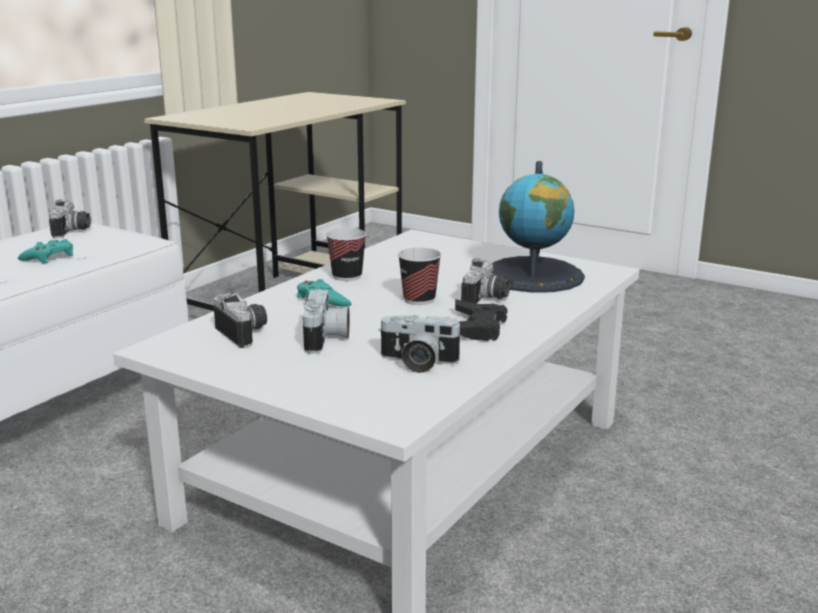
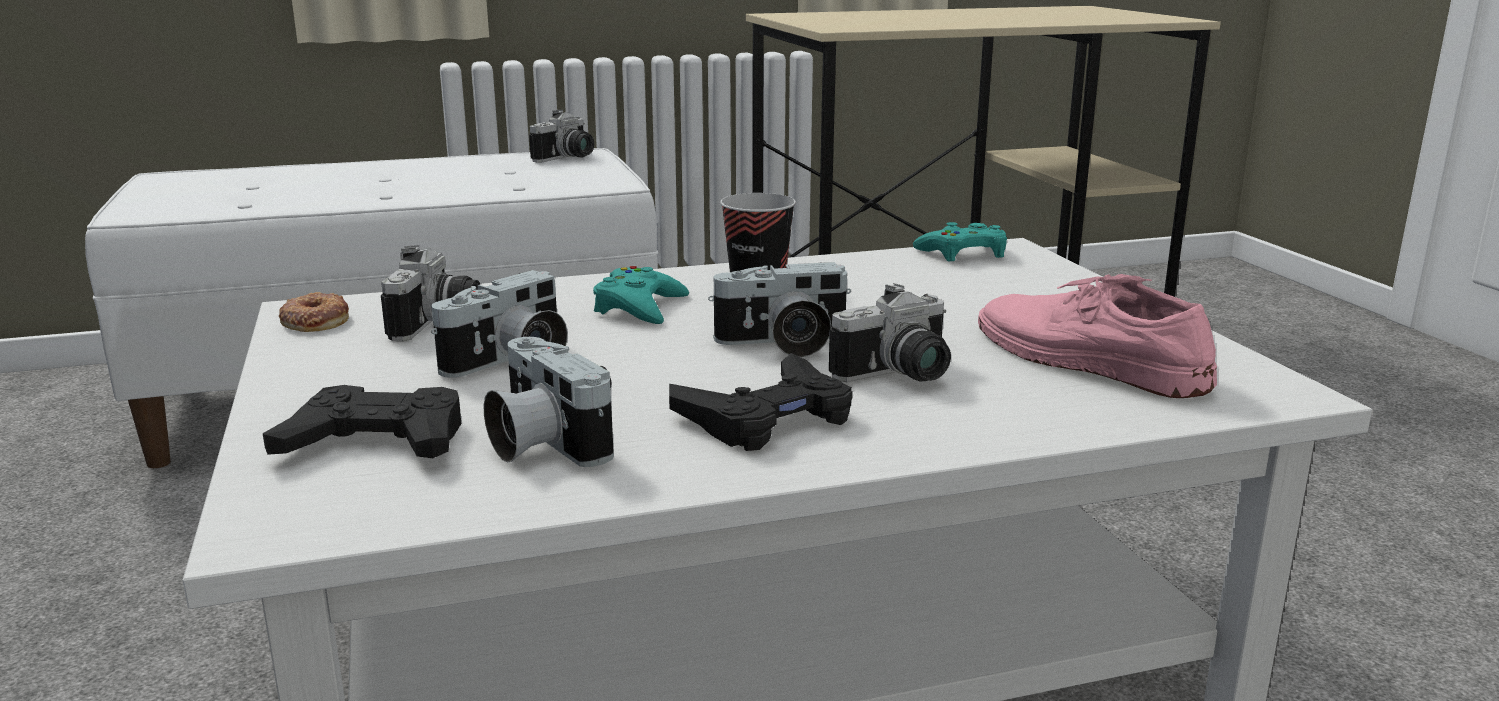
camera: 40 degrees right, 0 degrees up
turquoise game controller [18,239,73,263] -> turquoise game controller moved to [913,222,1007,261]
cup [398,248,442,305] -> camera [708,262,851,357]
globe [491,161,585,293] -> pink shoe [978,274,1217,398]
none -> black game controller [263,385,461,458]
none -> donut [279,292,349,332]

